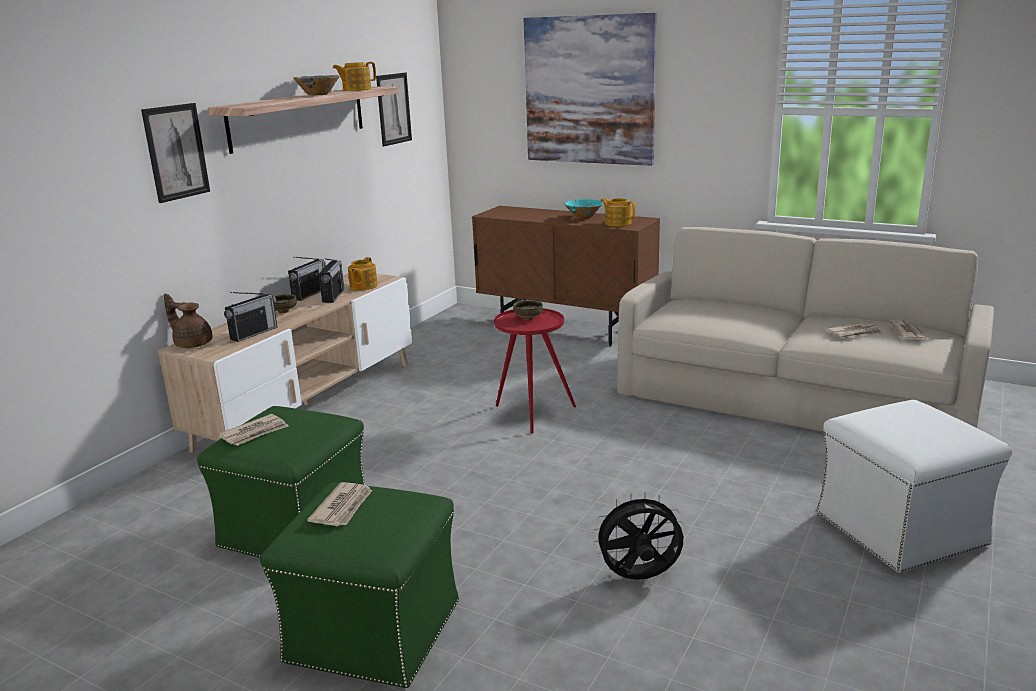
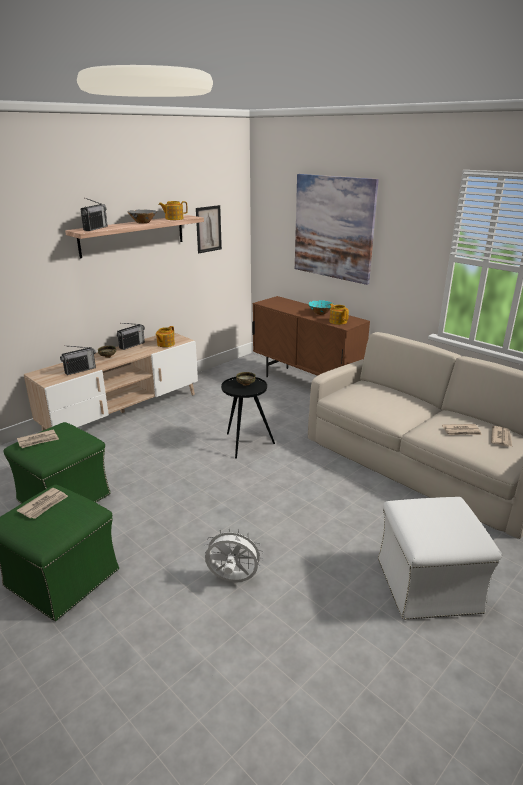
camera: 15 degrees right, 5 degrees up
picture [141,103,210,203] -> none
brown teapot [163,294,213,348] -> none
radio [319,258,344,303] -> radio moved to [80,198,108,231]
red side table [494,308,576,434] -> black side table [221,377,275,459]
black fan [593,492,684,580] -> white fan [204,528,264,582]

